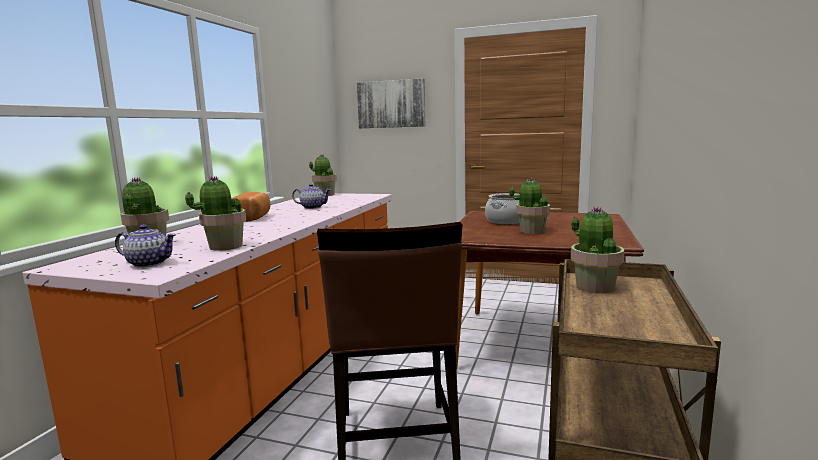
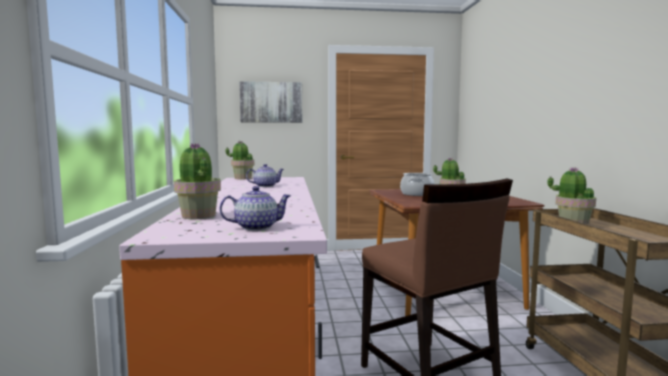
camera: 25 degrees left, 5 degrees down
potted plant [185,176,246,251] -> none
bread [232,192,271,222] -> none

